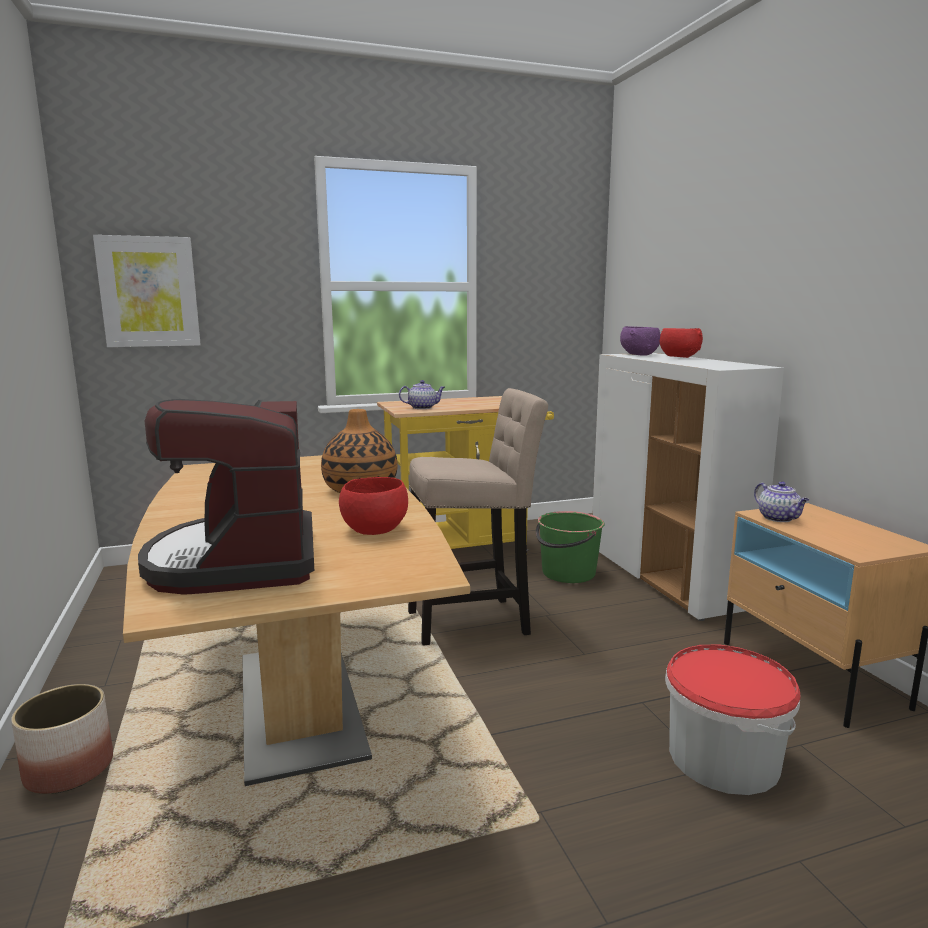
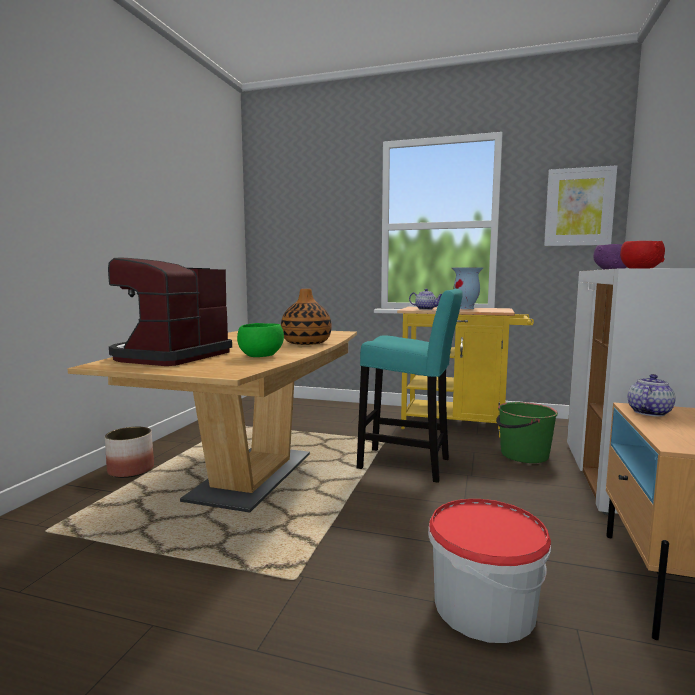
camera: 35 degrees right, 5 degrees down
picture [93,235,201,347] -> picture moved to [544,165,617,246]
red bowl [339,477,408,535] -> green bowl [237,323,284,357]
beige stool [408,388,548,646] -> turquoise stool [357,289,463,483]
teapot [754,481,809,522] -> teapot turned 150 degrees counterclockwise [627,374,676,417]
none -> vase [452,267,483,309]

